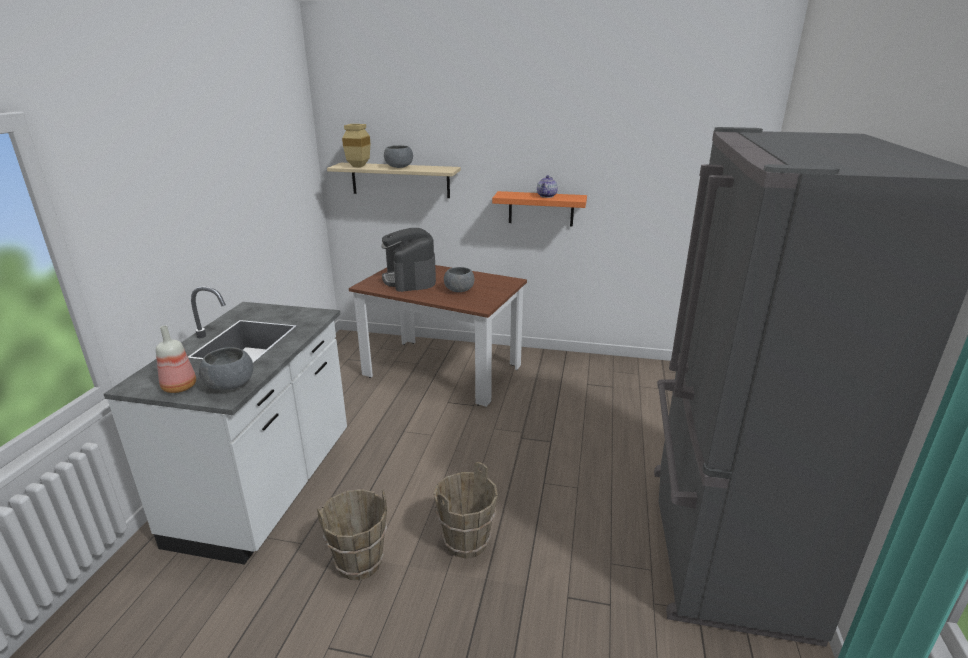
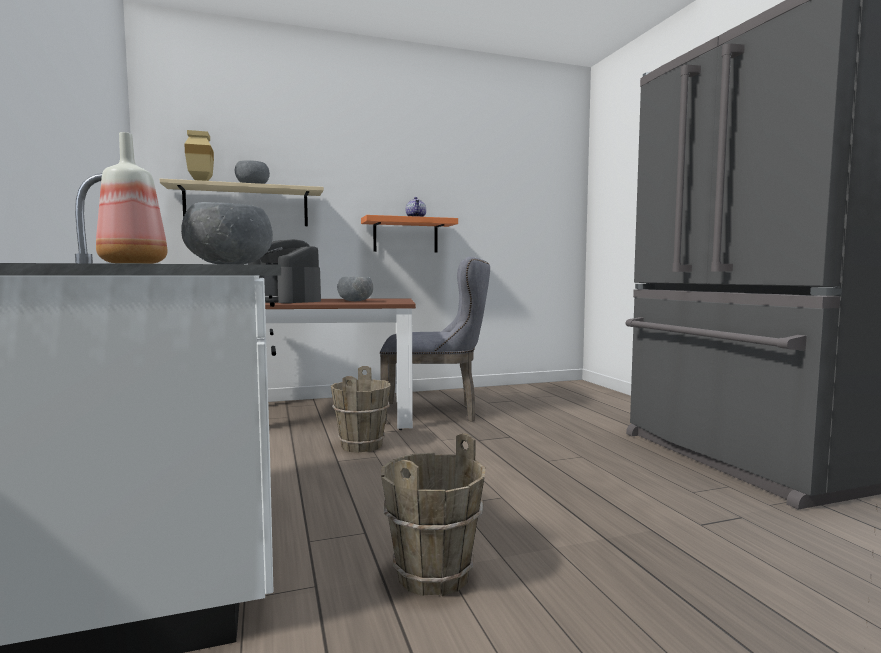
camera: 30 degrees left, 20 degrees down
brown bucket [434,462,498,559] -> brown bucket moved to [331,366,391,453]
none -> grey chair [380,257,490,424]

